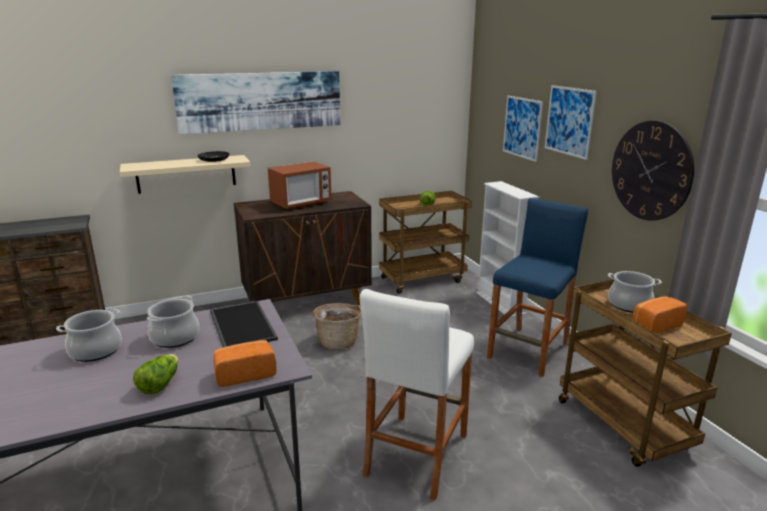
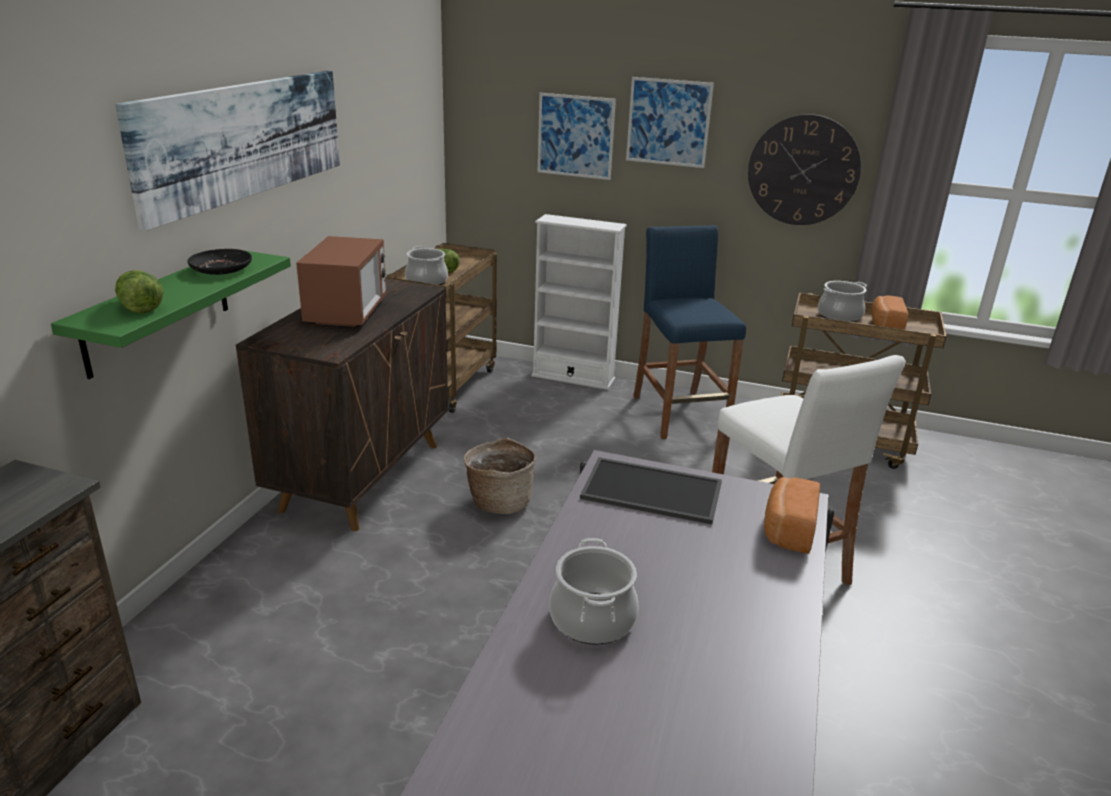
camera: 50 degrees left, 5 degrees up
beige shelf [120,155,251,194] -> green shelf [51,251,291,379]
lettuce [133,354,178,394] -> lettuce moved to [115,270,163,314]
cooking pot [147,296,199,348] -> cooking pot moved to [405,246,448,285]

